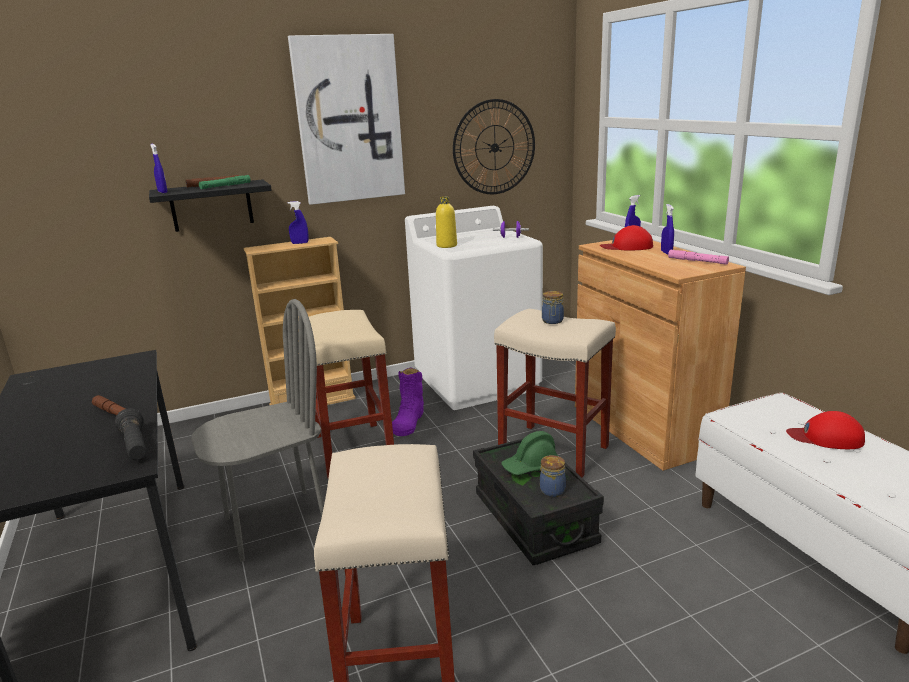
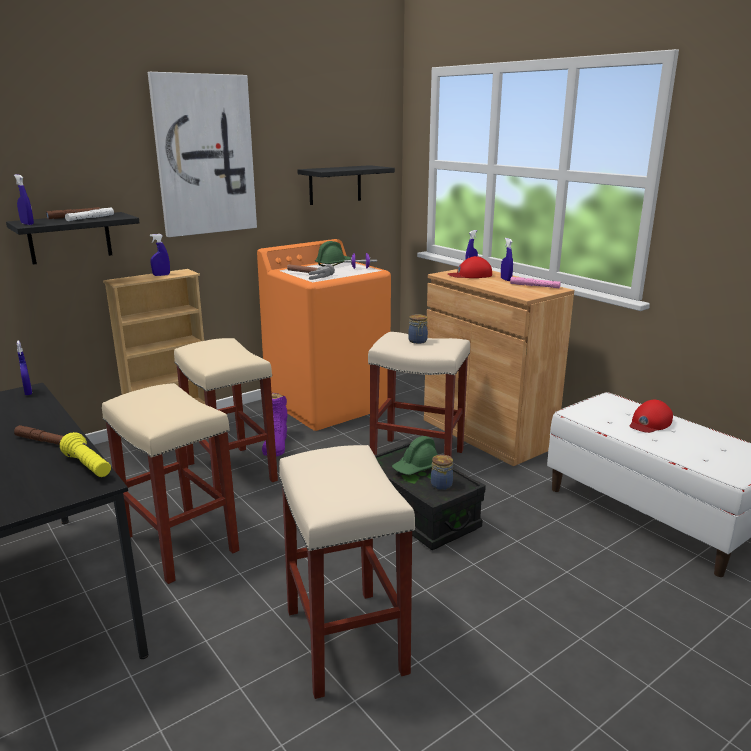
camera: 15 degrees left, 0 degrees up
black flashlight [115,408,147,460] -> yellow flashlight [60,432,111,477]
grey chair [191,299,324,562] -> beige stool [102,383,239,584]
green flashlight [199,175,251,189] -> white flashlight [65,207,114,221]
white washing machine [405,206,543,410] -> orange washing machine [257,239,391,431]
yellow bottle [436,197,457,248] -> hammer [287,264,335,280]
wall clock [453,99,535,194] -> black shelf [297,165,395,205]
red cap [786,411,865,449] -> red cap turned 45 degrees counterclockwise [629,400,673,433]
none -> blue spray bottle [17,340,32,395]
none -> green hard hat [315,241,351,267]

